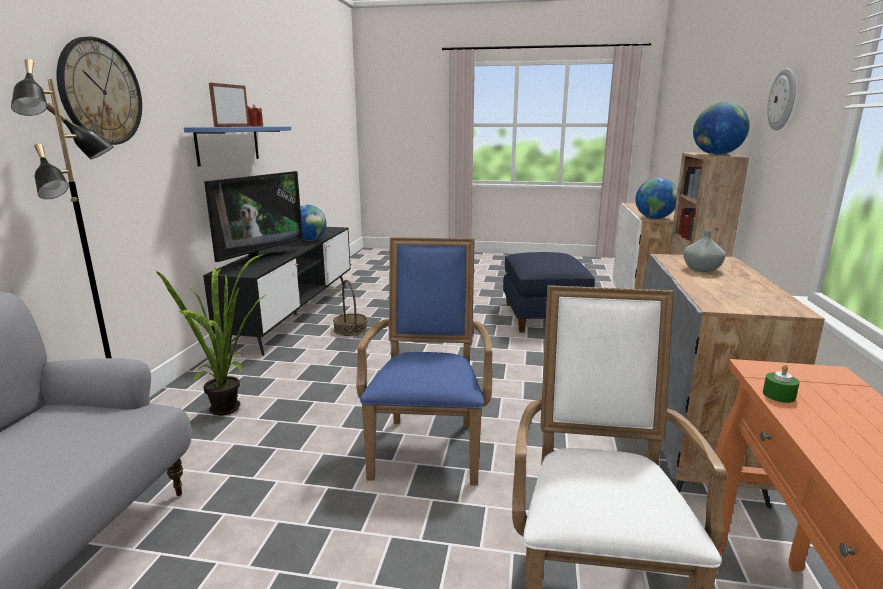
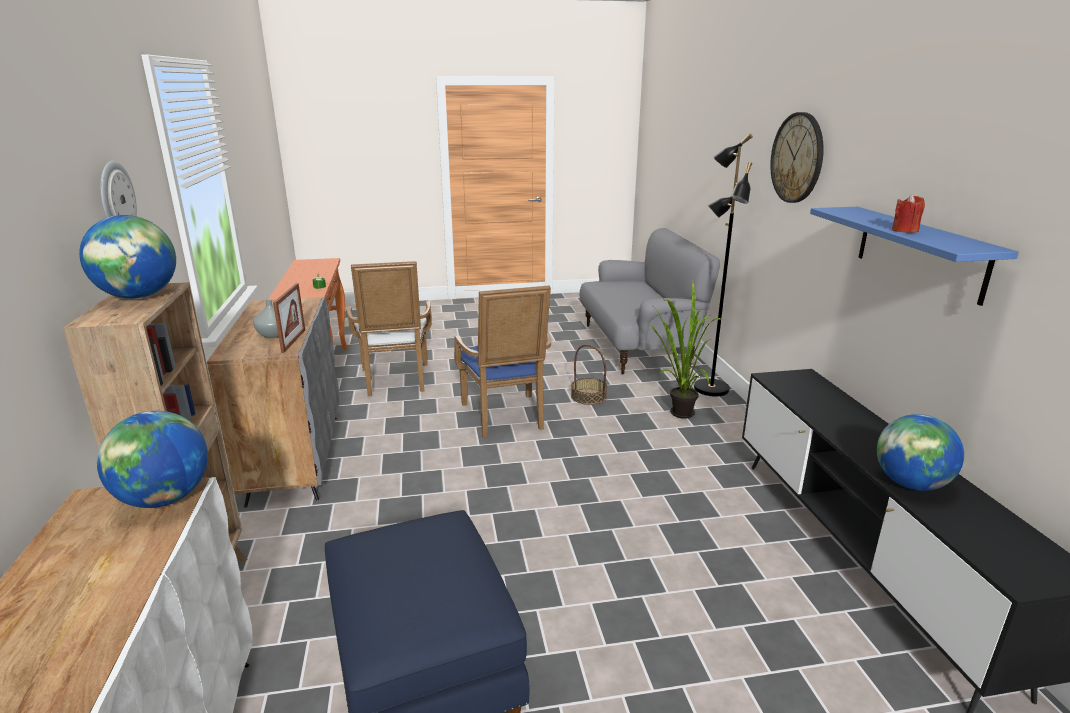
camera: 160 degrees right, 5 degrees up
television [204,171,303,270] -> none
picture frame [209,83,250,127] -> picture frame moved to [273,283,305,353]
basket [333,280,367,336] -> basket moved to [571,344,607,405]

